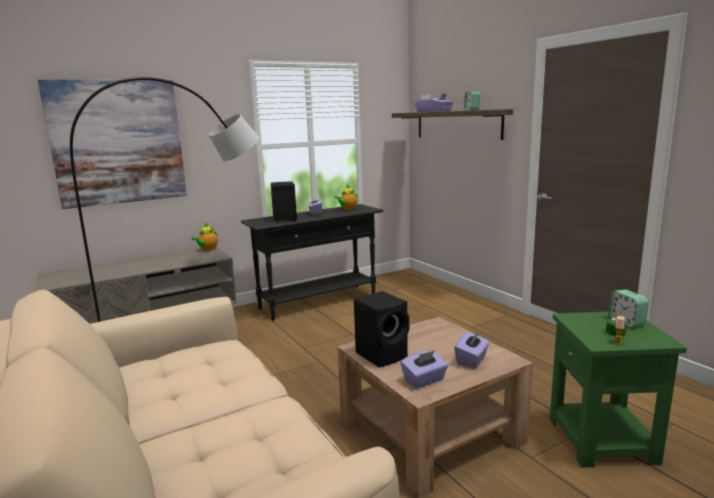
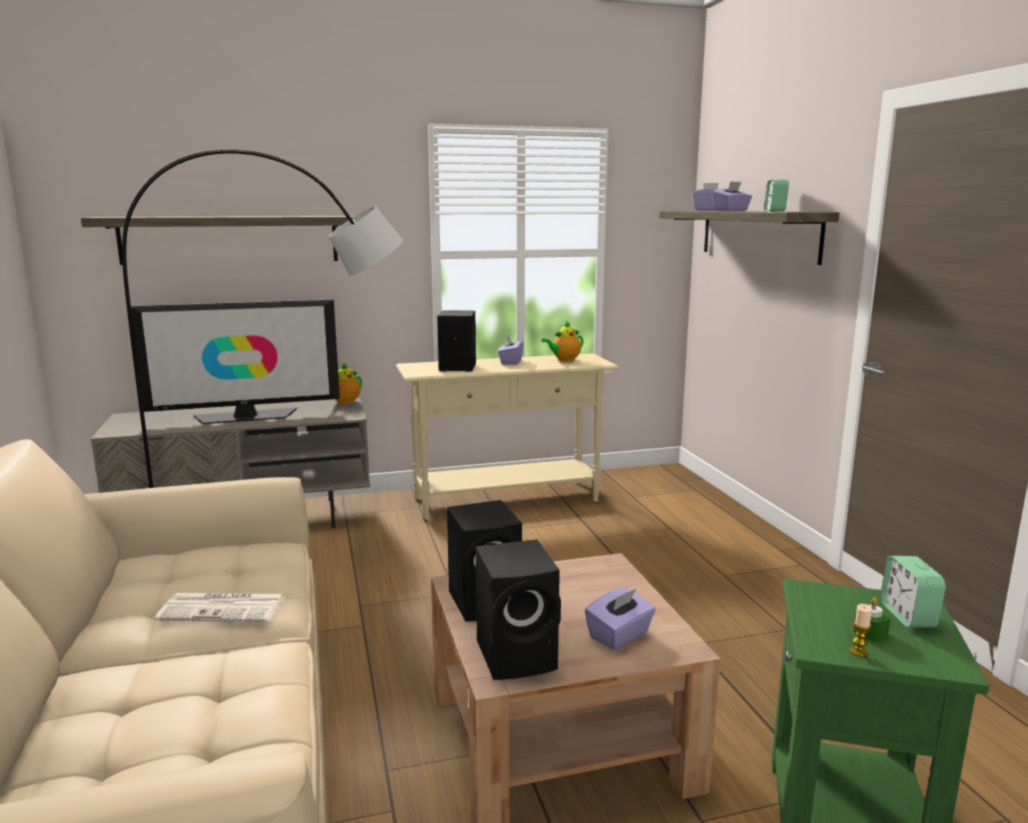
camera: 15 degrees right, 0 degrees up
picture [38,79,187,209] -> shelf [81,216,353,265]
black console table [241,204,383,321] -> beige console table [396,353,619,519]
purple tissue box [400,350,448,388] -> black speaker [476,539,561,680]
none -> television [131,299,340,424]
none -> newspaper [155,593,285,622]

